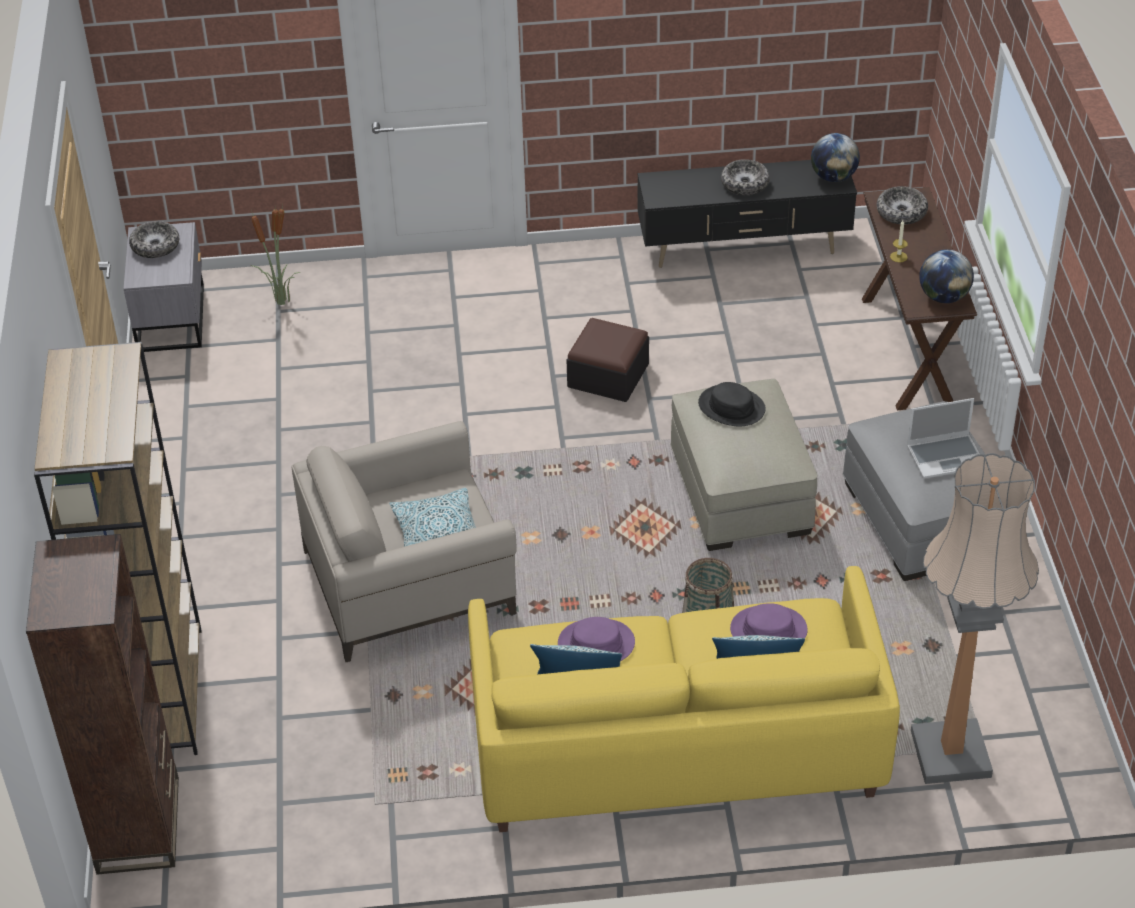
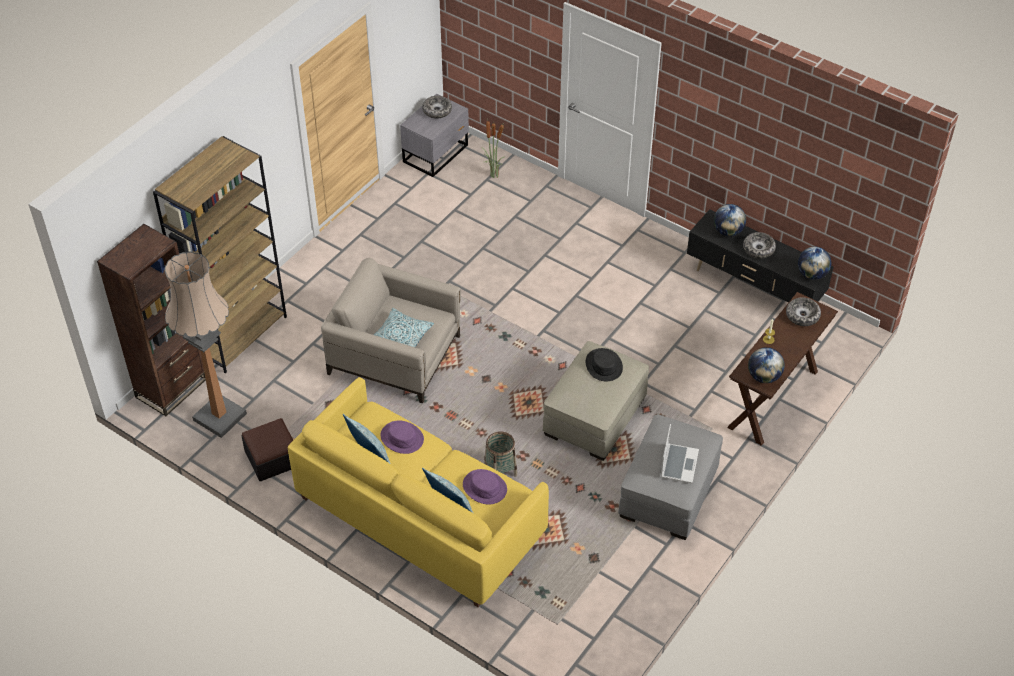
camera: 40 degrees right, 5 degrees up
ottoman [567,318,649,402] -> ottoman moved to [242,418,293,481]
laptop [907,398,979,479] -> laptop turned 105 degrees counterclockwise [660,424,699,483]
floor lamp [911,453,1039,784] -> floor lamp moved to [165,251,247,438]
none -> globe [714,204,746,236]

